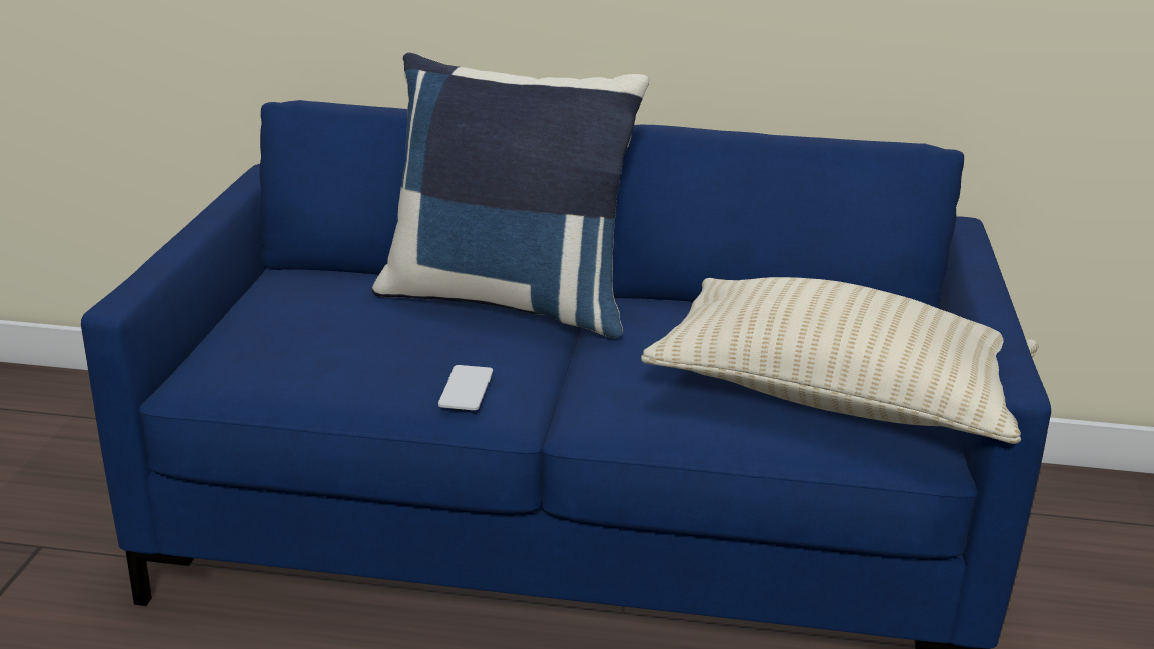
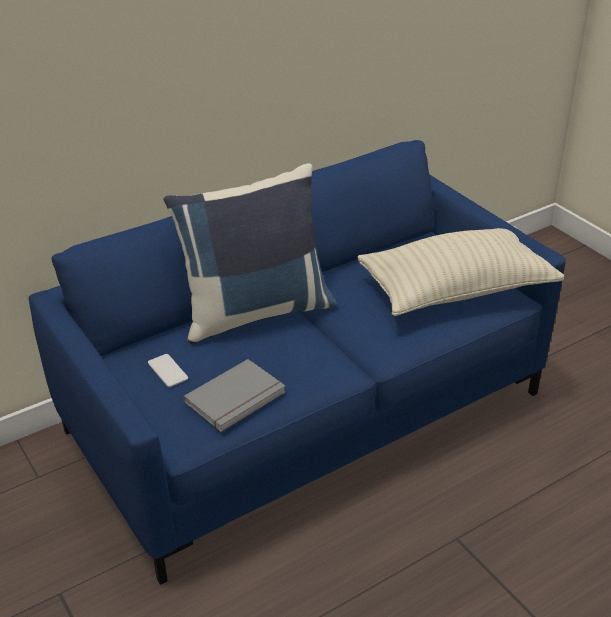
camera: 40 degrees left, 10 degrees up
phone [438,365,493,410] -> phone moved to [148,354,188,387]
none -> grey book [183,359,285,432]

